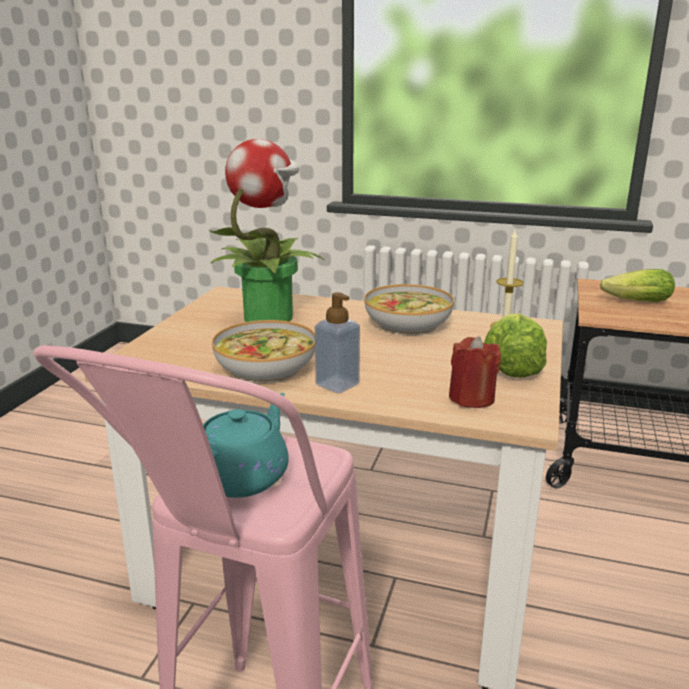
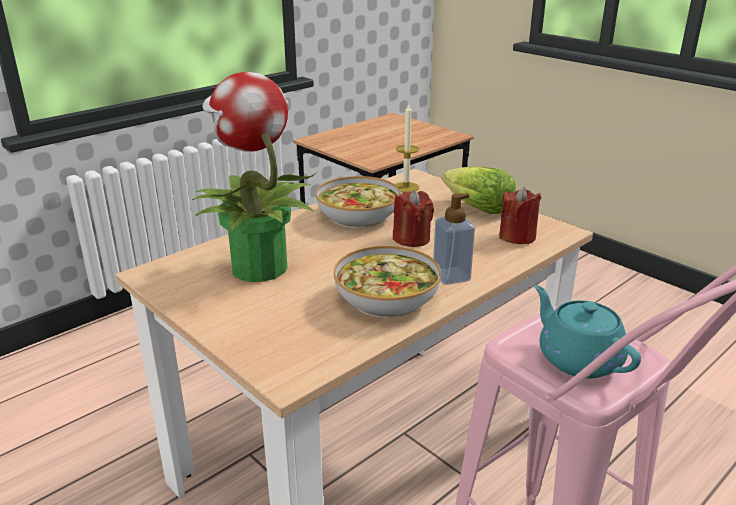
camera: 60 degrees left, 5 degrees up
lettuce [600,269,675,302] -> none
none -> red candle [393,190,434,247]

